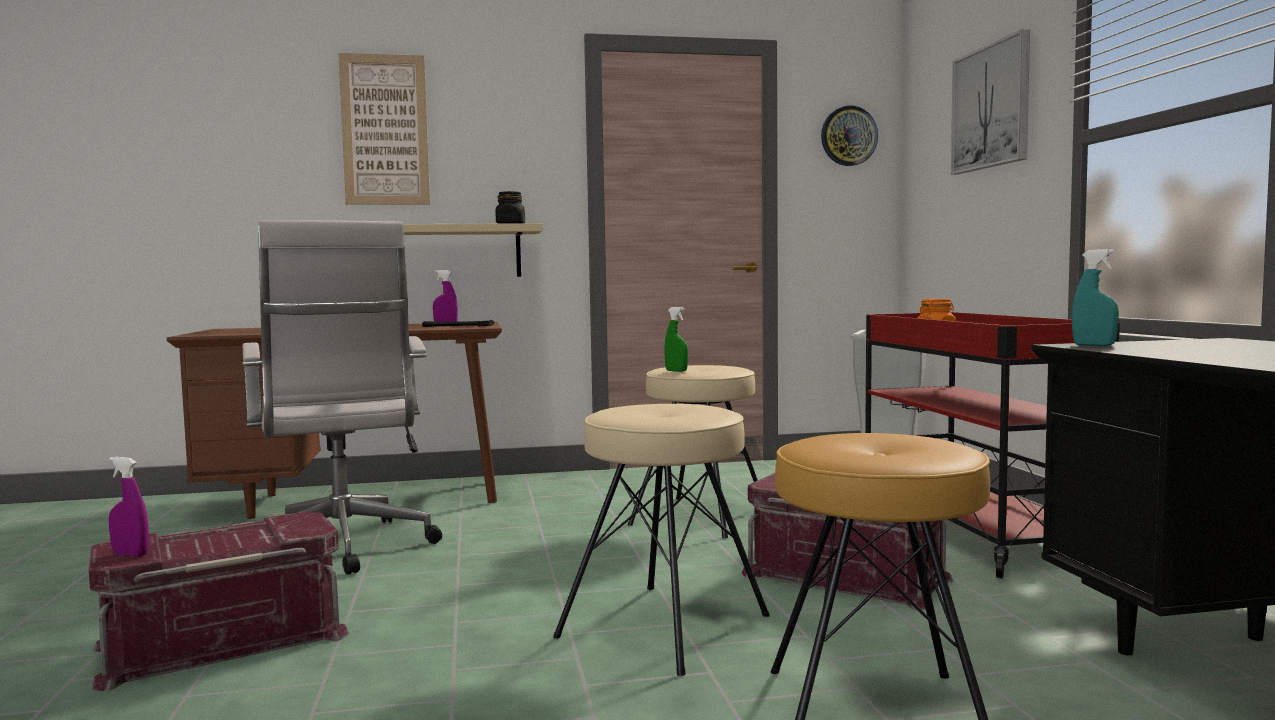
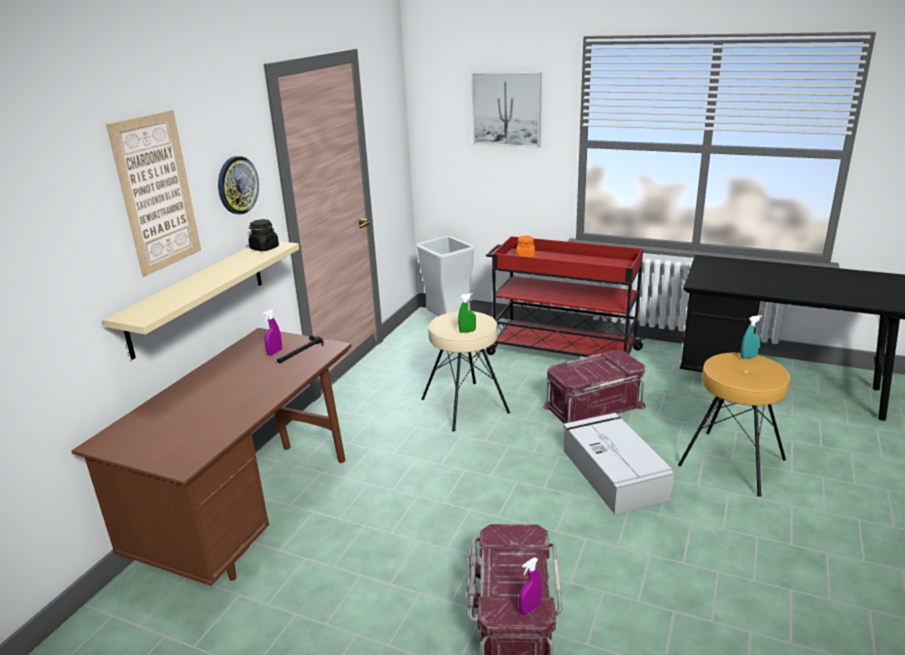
camera: 55 degrees left, 20 degrees up
white office chair [243,220,442,575] -> none
beige stool [553,404,770,676] -> grey storage box [563,413,674,514]
wall clock [821,106,878,166] -> wall clock moved to [218,156,259,214]
turquoise spray bottle [1072,249,1119,346] -> turquoise spray bottle moved to [741,315,763,359]

